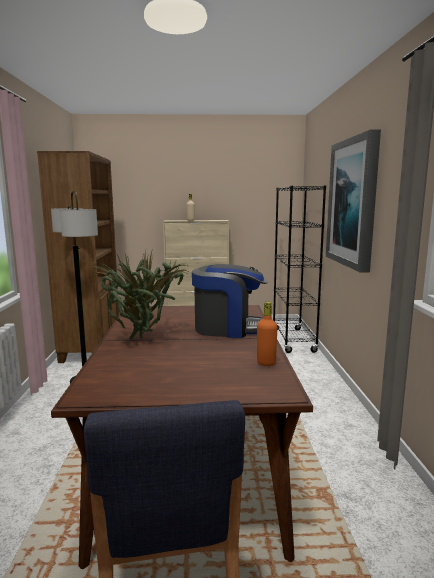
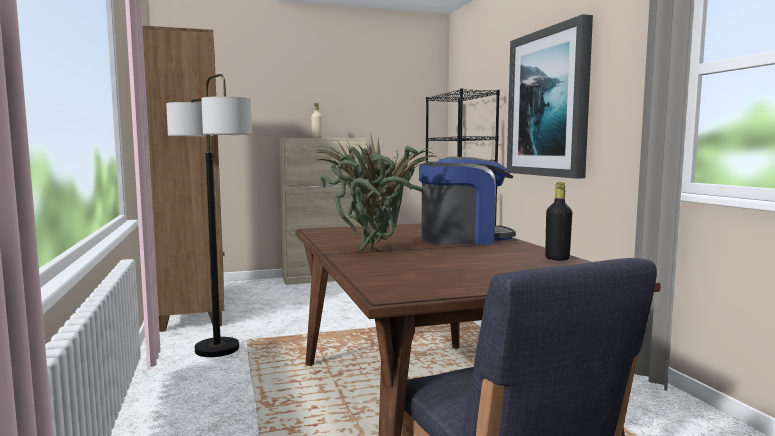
camera: 15 degrees left, 5 degrees down
orange bottle [257,302,278,366] -> black bottle [545,182,572,261]

